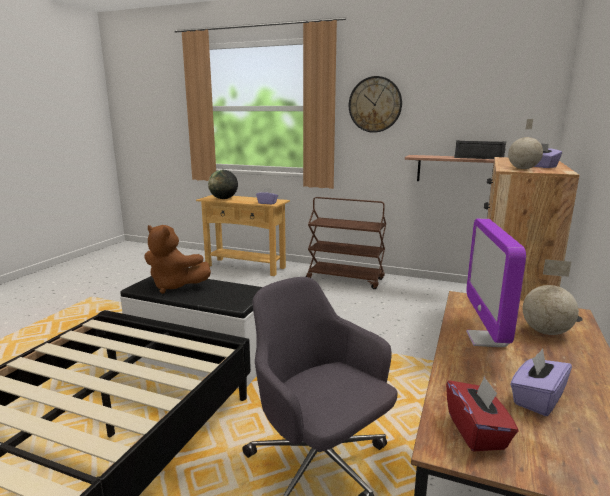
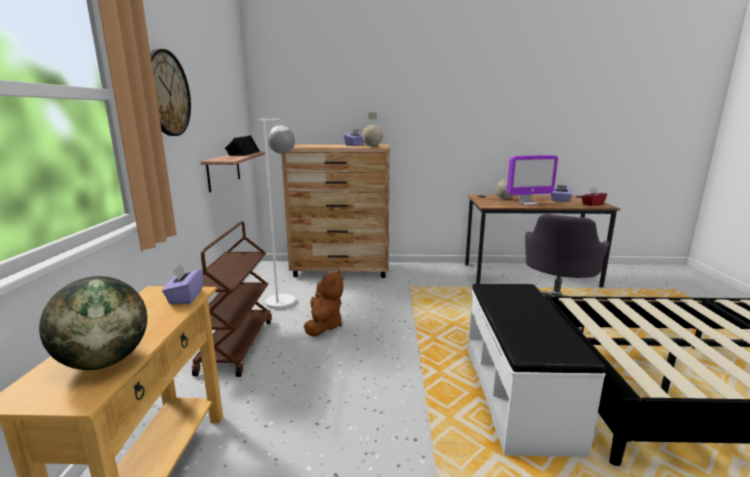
camera: 110 degrees left, 0 degrees up
brown plush toy [144,225,211,294] -> brown plush toy moved to [304,270,343,337]
none -> white floor lamp [257,118,296,309]

